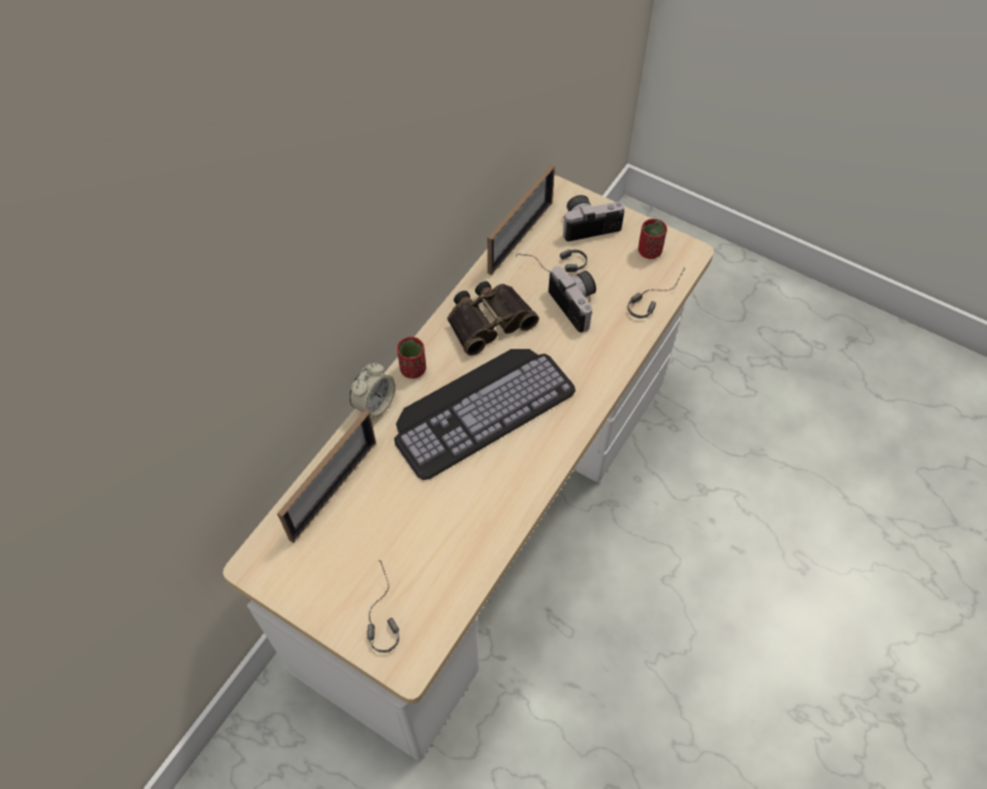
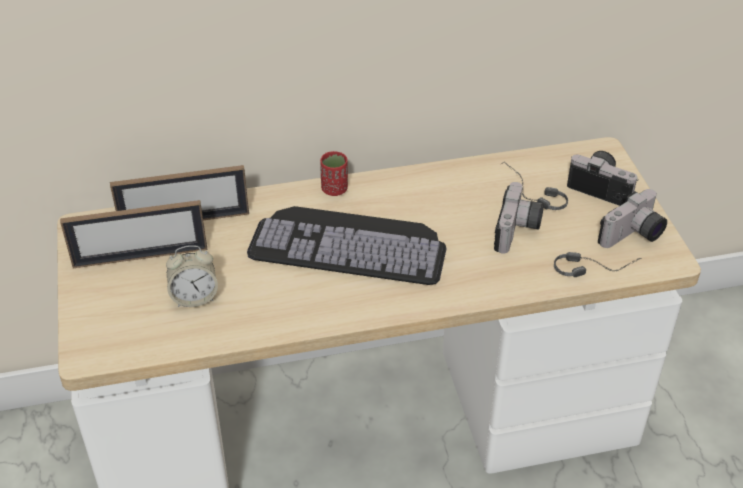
camera: 45 degrees right, 15 degrees down
alarm clock [350,362,396,420] -> alarm clock moved to [166,245,218,307]
headphones [367,560,399,653] -> none
binoculars [447,281,539,356] -> none
picture frame [487,165,555,275] -> picture frame moved to [60,200,208,268]
red cup [638,219,667,259] -> camera [598,189,667,248]

